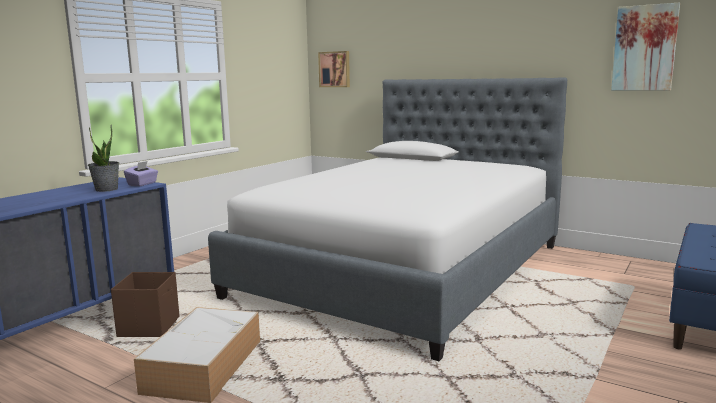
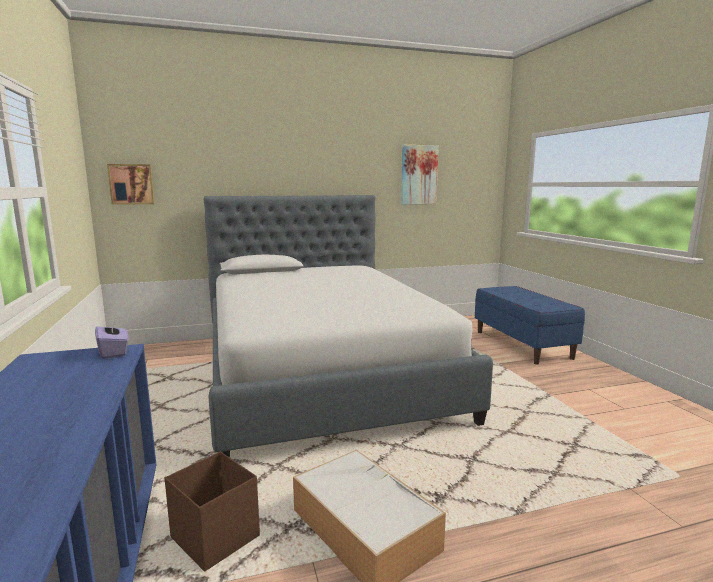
camera: 50 degrees left, 0 degrees up
potted plant [88,125,119,192] -> none

